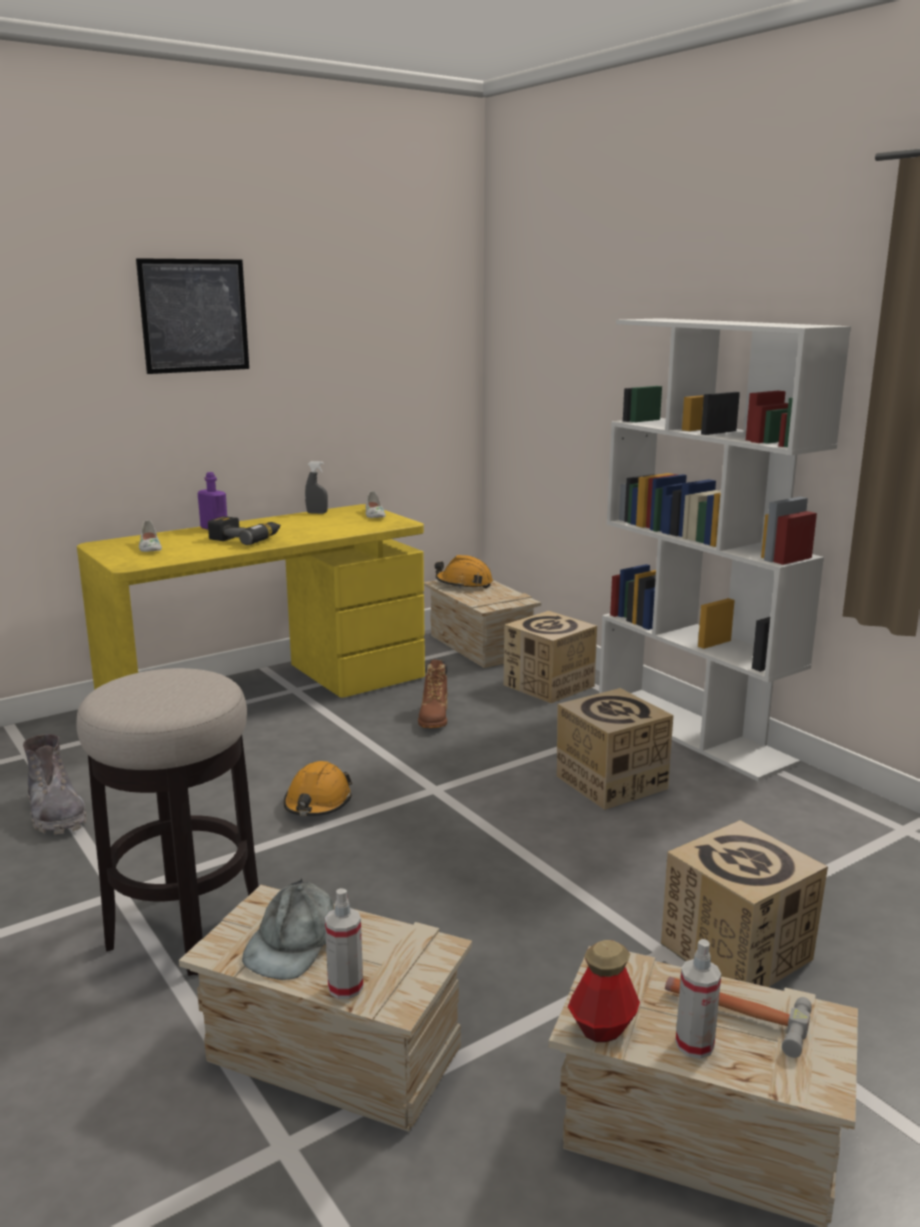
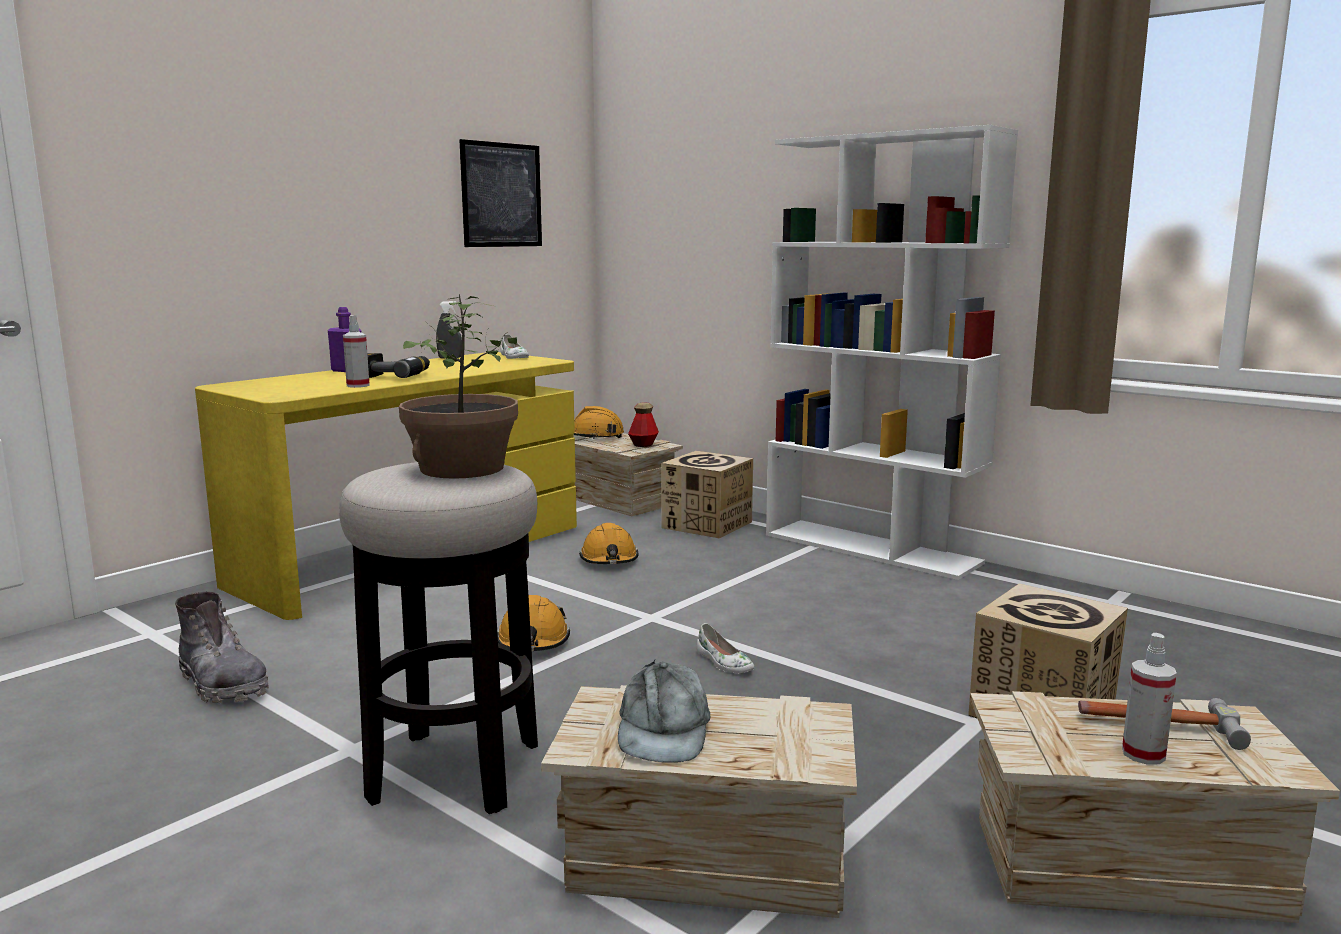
camera: 15 degrees left, 5 degrees down
picture [136,258,249,374] -> picture moved to [459,139,542,247]
white shoe [139,520,162,552] -> white shoe moved to [696,623,754,673]
spray bottle [325,888,363,999] -> spray bottle moved to [343,315,370,388]
brown boot [418,660,447,728] -> orange hard hat [579,523,639,564]
cardboard box [557,688,673,810] -> none
bottle [568,940,640,1042] -> bottle moved to [628,403,659,447]
none -> potted plant [399,294,518,479]

